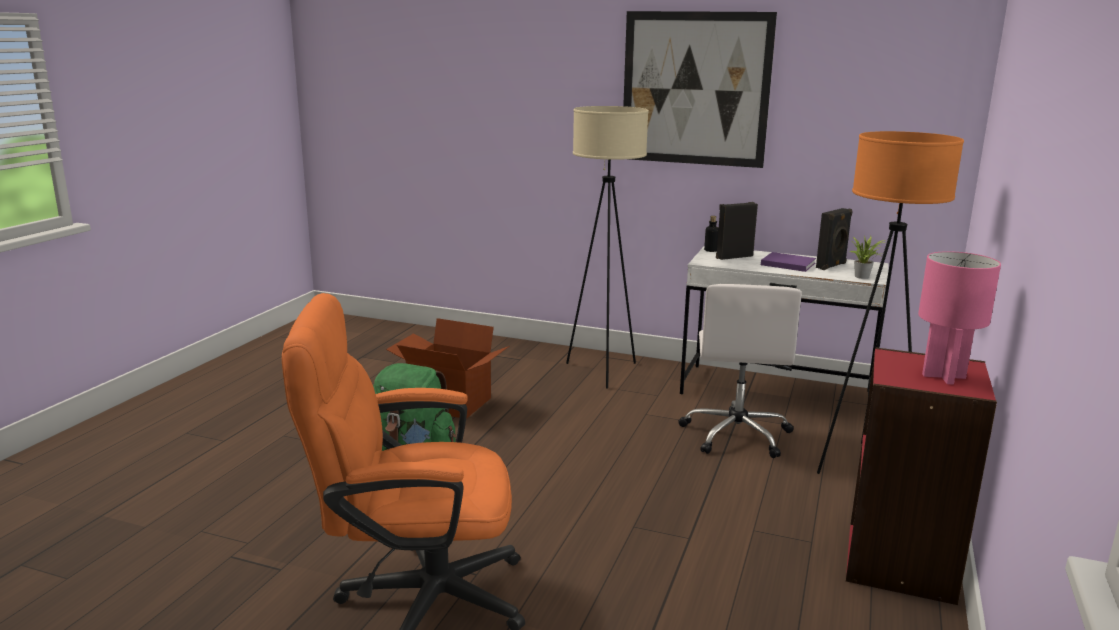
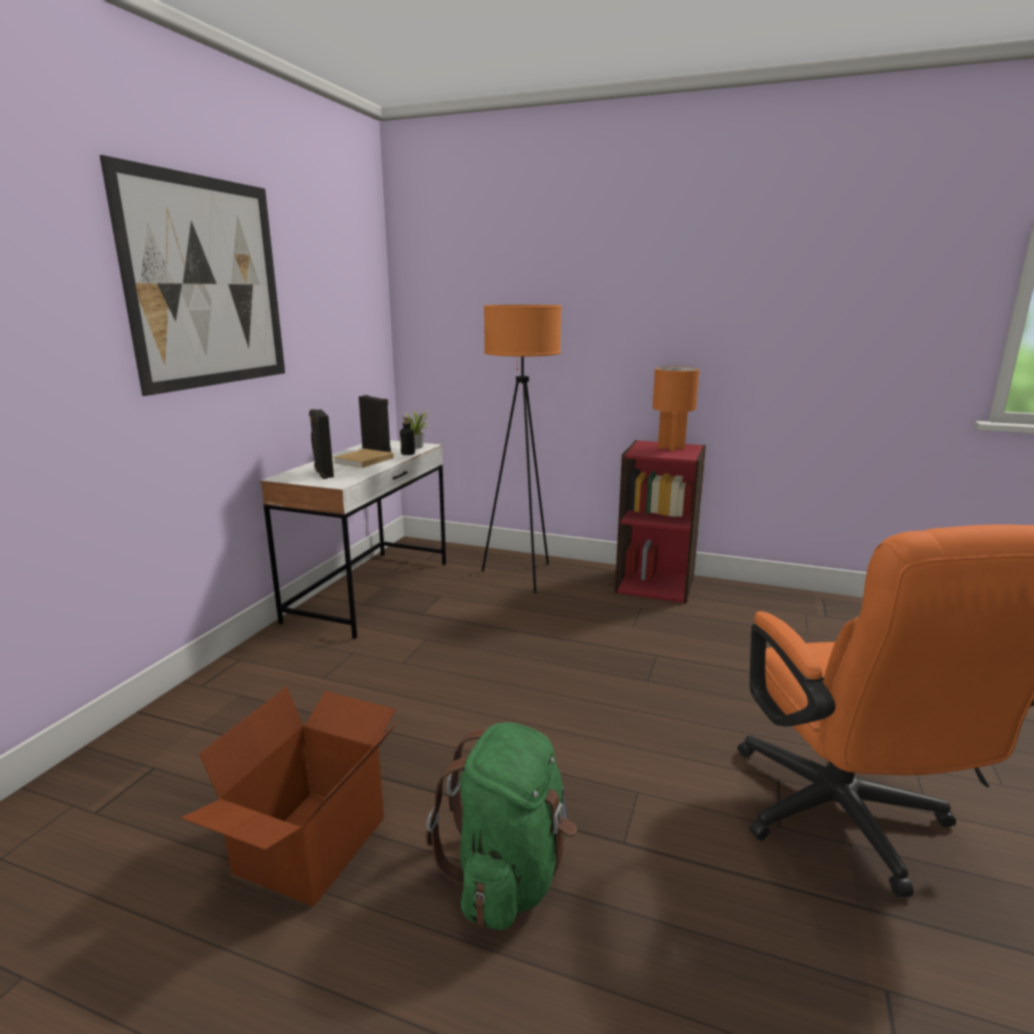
camera: 90 degrees left, 0 degrees up
beige floor lamp [566,106,649,389] -> none
white office chair [679,284,802,458] -> none
bottle [704,216,719,252] -> bottle moved to [400,417,415,455]
purple book [761,252,816,272] -> beige book [333,449,394,468]
pink table lamp [918,251,1001,385] -> orange table lamp [653,366,699,451]

